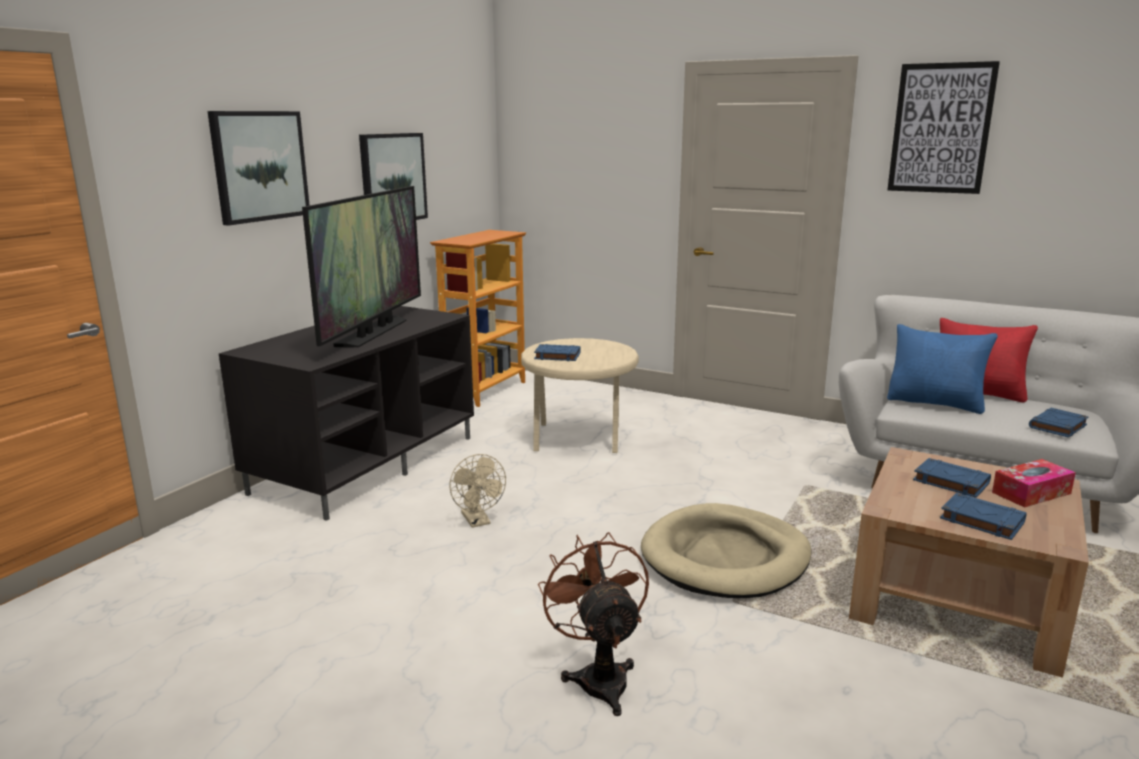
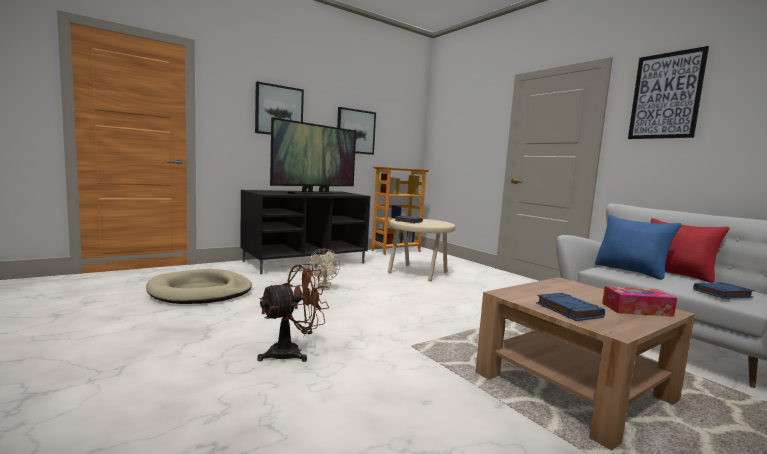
camera: 25 degrees right, 10 degrees down
brown fan [538,532,649,716] -> brown fan turned 45 degrees clockwise [257,264,329,362]
beige dog bed [641,503,812,598] -> beige dog bed moved to [146,269,252,304]
blue book [913,458,991,498] -> none

